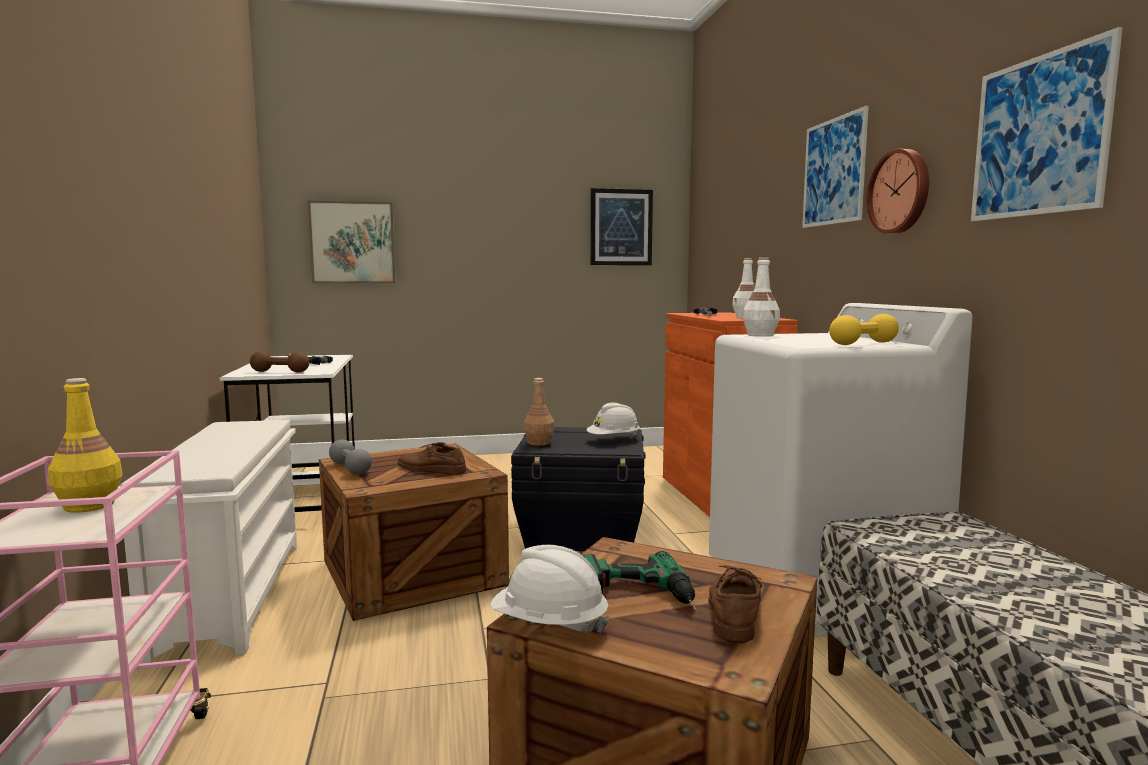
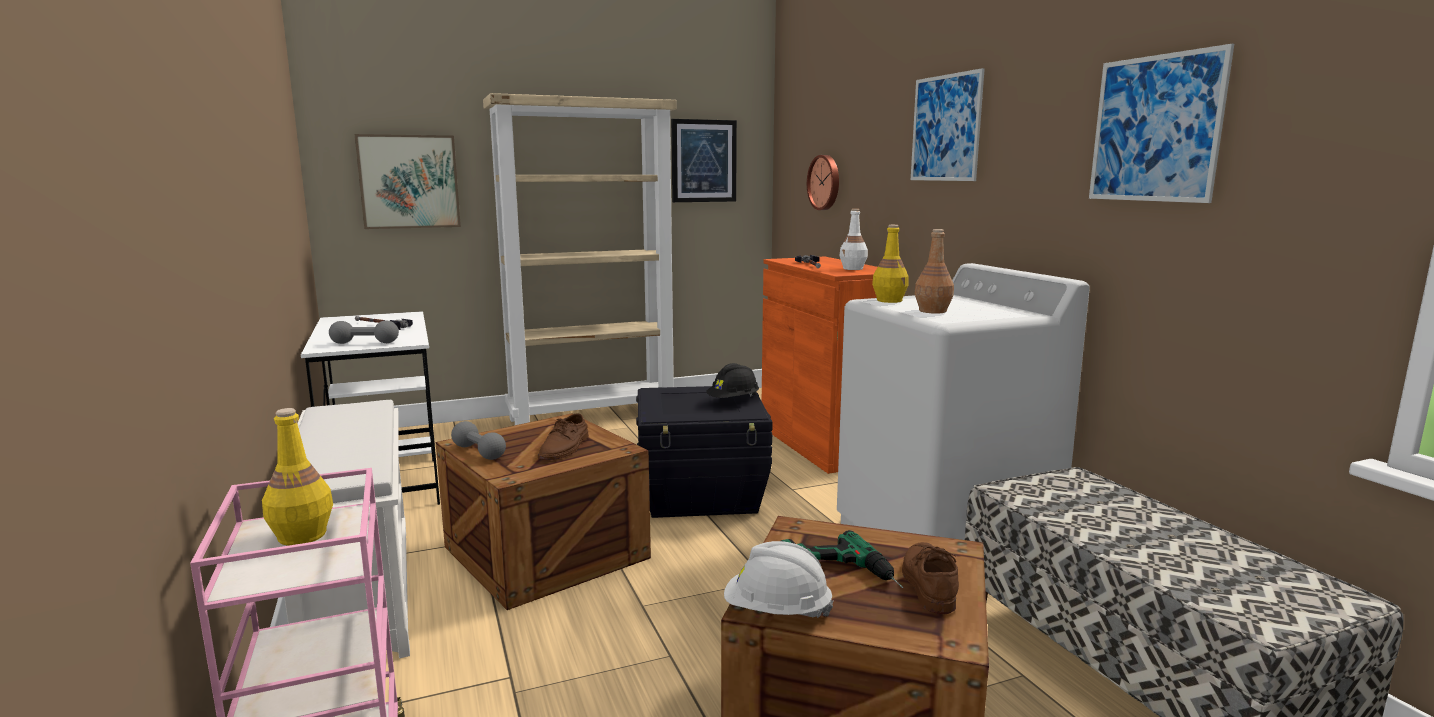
camera: 10 degrees left, 5 degrees up
brown dumbbell [250,351,309,372] -> grey dumbbell [329,320,399,344]
brown shoe [398,442,467,475] -> brown shoe turned 90 degrees counterclockwise [538,414,589,460]
brown bottle [524,378,554,446] -> brown bottle moved to [915,229,954,314]
white hard hat [586,403,640,437] -> black hard hat [706,363,759,398]
white bottle [743,257,780,337] -> yellow bottle [872,225,909,303]
yellow dumbbell [829,314,899,345] -> none
wall clock [867,149,929,234] -> wall clock moved to [807,155,839,210]
none -> beige bookcase [483,93,677,425]

